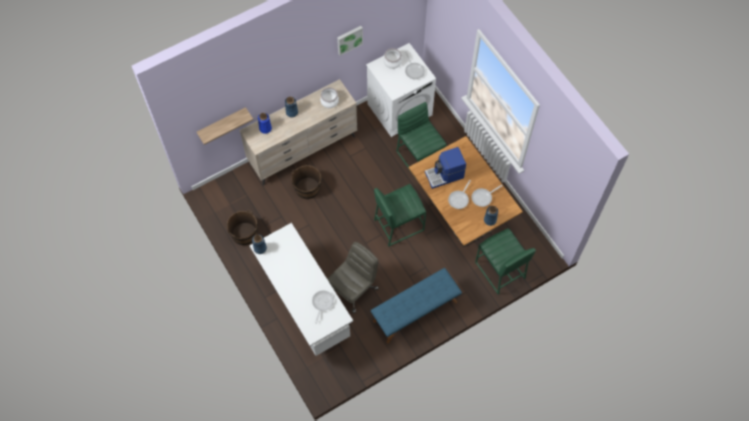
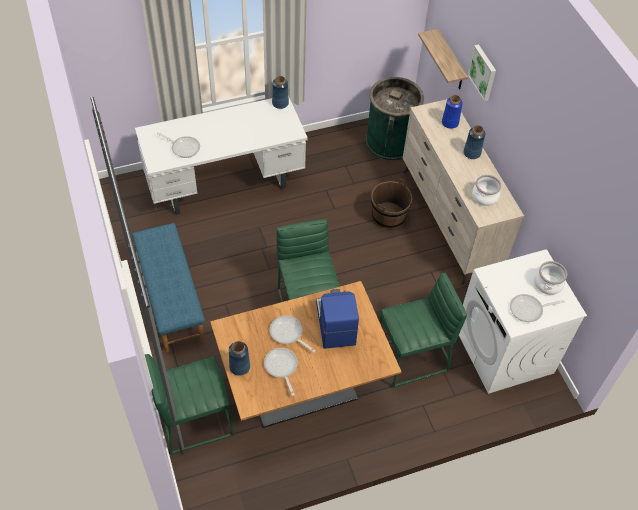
camera: 100 degrees right, 10 degrees down
brown bucket [227,210,257,245] -> none
grey office chair [327,242,379,313] -> none
picture [337,26,363,56] -> picture moved to [467,44,496,101]
none -> green trash can [366,77,424,161]

